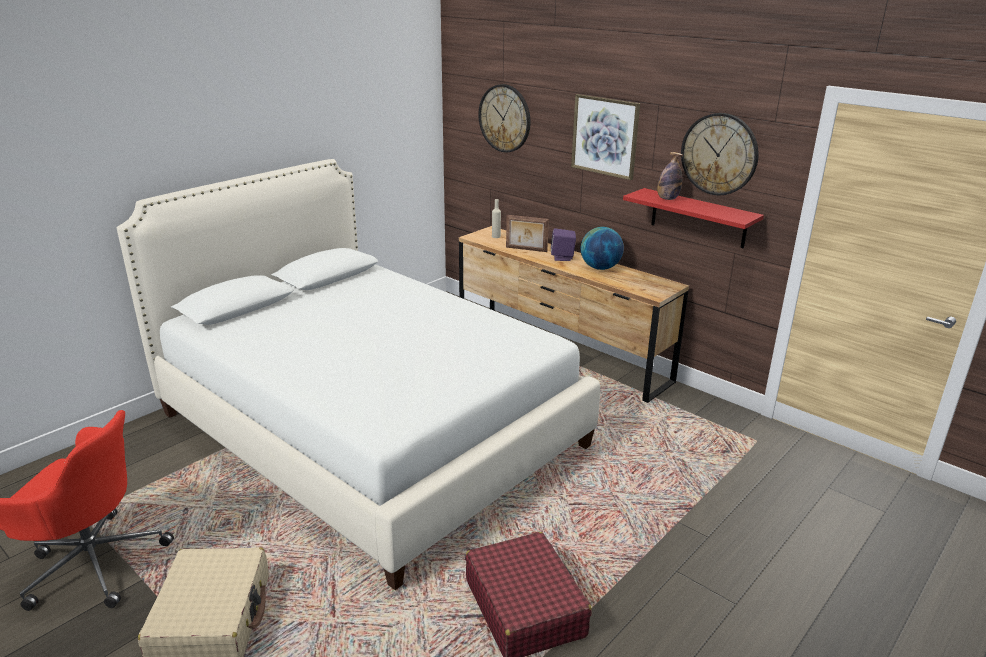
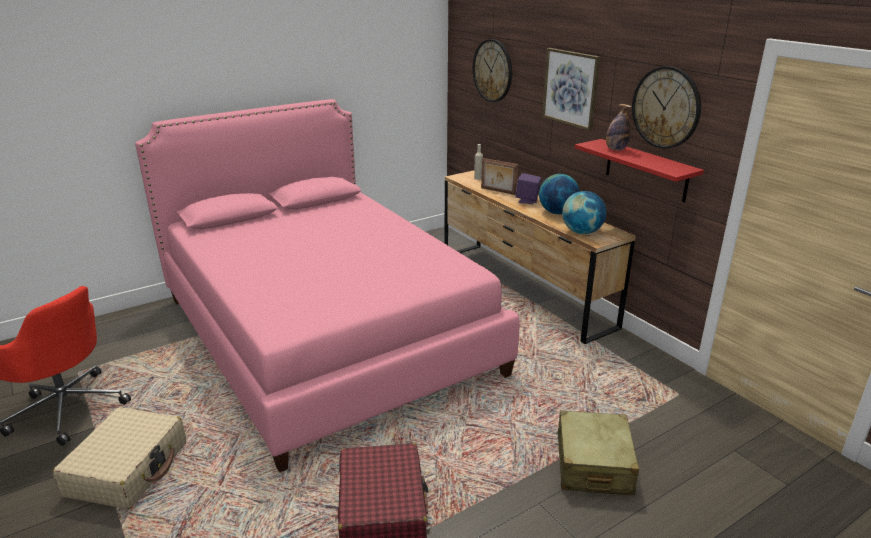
camera: 15 degrees right, 0 degrees up
white bed [117,159,600,590] -> pink bed [135,99,519,473]
none -> beige suitcase [556,411,639,496]
none -> globe [562,191,606,234]

